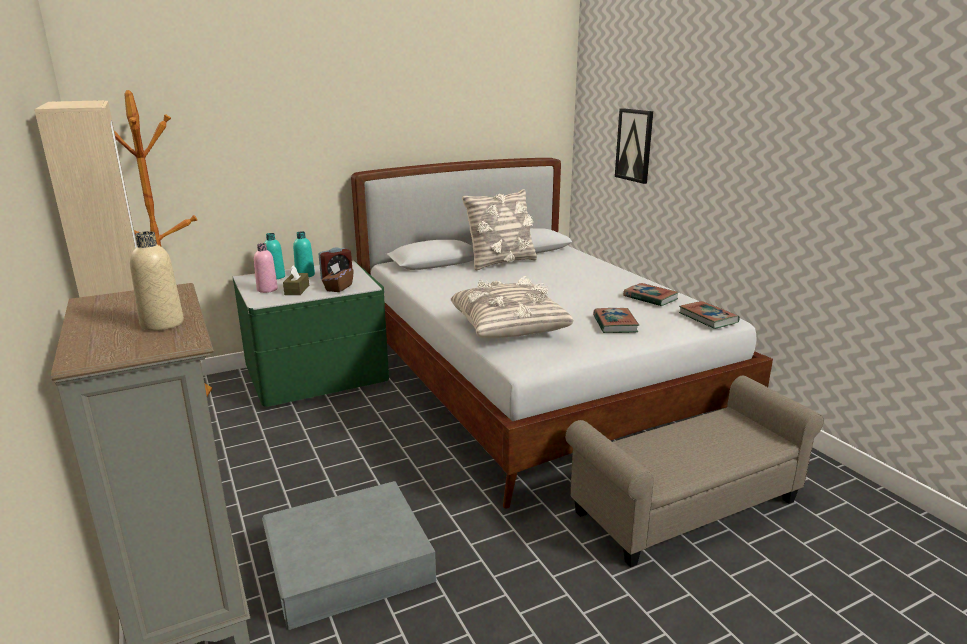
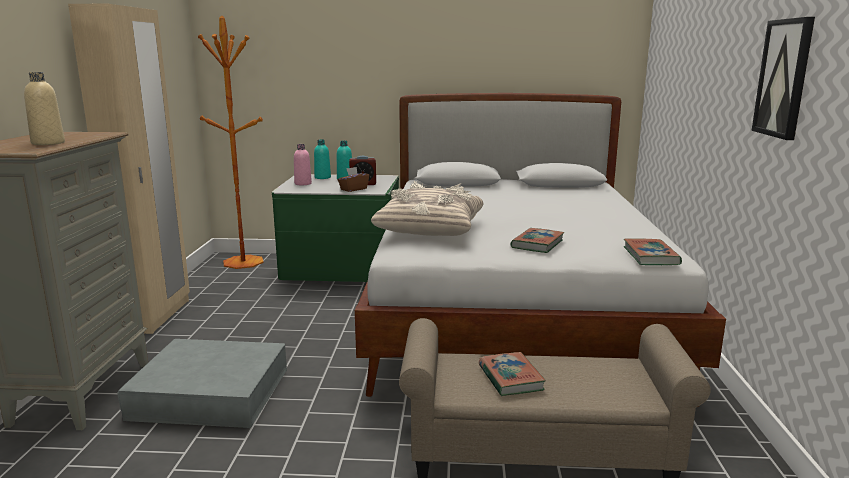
camera: 30 degrees right, 5 degrees down
brown tissue box [283,265,309,295] -> none
beige pillow [462,189,537,270] -> none
picture [615,108,653,184] -> picture moved to [752,17,815,140]
book [623,283,679,306] -> book moved to [479,352,546,396]

